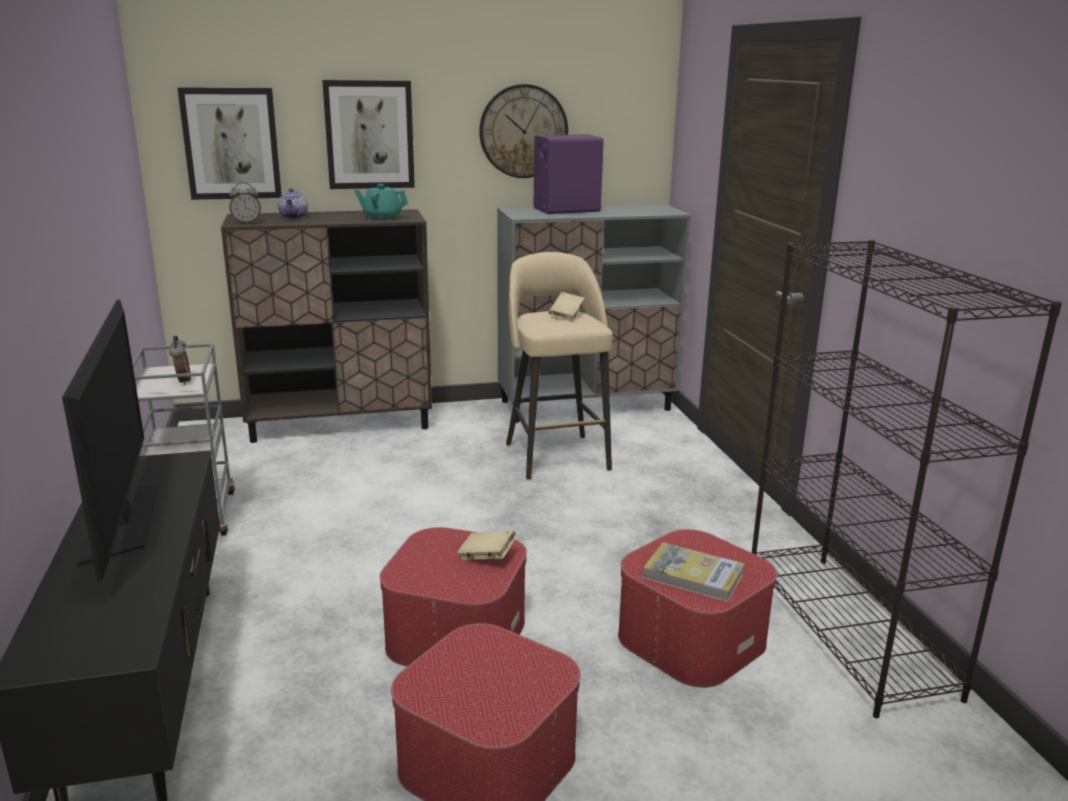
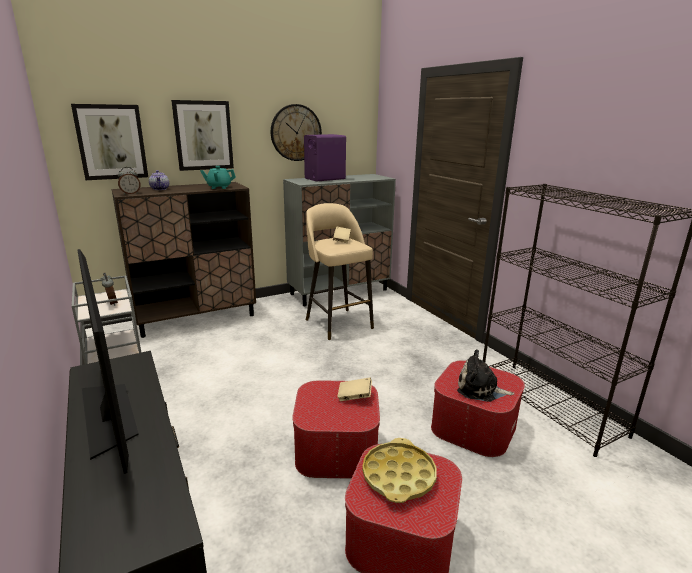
camera: 15 degrees left, 0 degrees up
book [643,542,745,602] -> plush toy [457,350,514,402]
none -> yellow tray [362,438,437,503]

